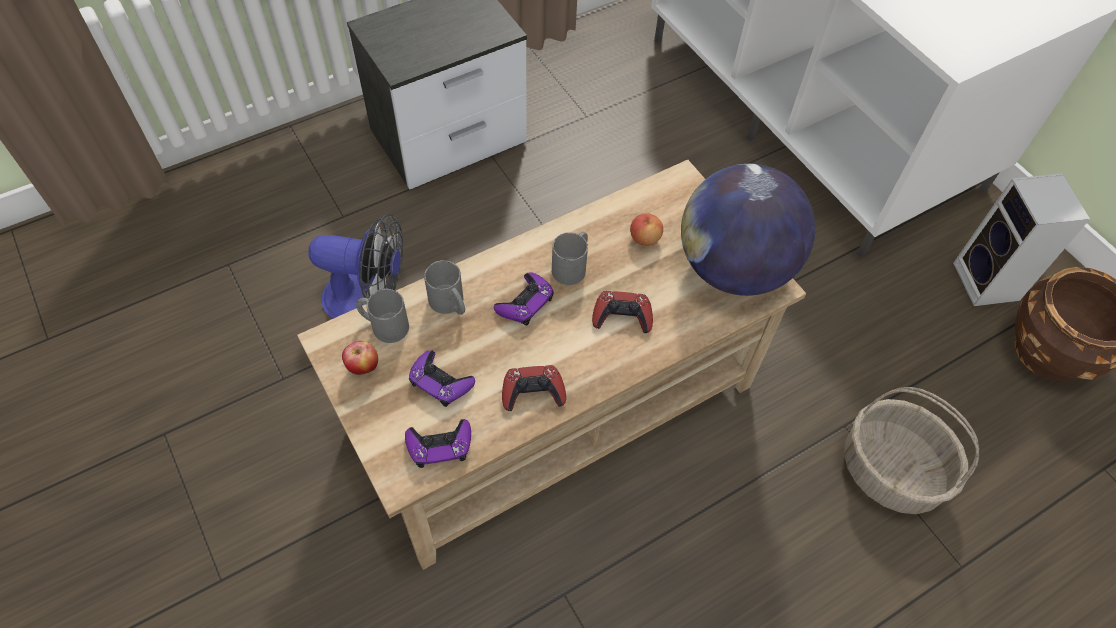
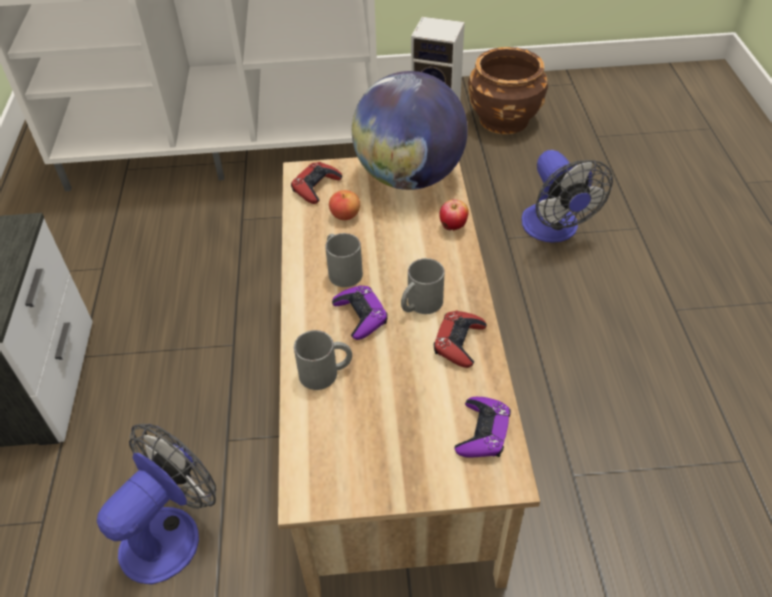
camera: 60 degrees left, 10 degrees down
apple [342,341,378,375] -> apple moved to [439,199,469,231]
grey mug [356,289,409,343] -> grey mug moved to [401,258,444,314]
purple game controller [409,351,475,407] -> none
red game controller [592,291,653,333] -> red game controller moved to [291,162,342,204]
basket [844,387,979,514] -> fan [521,150,613,243]

